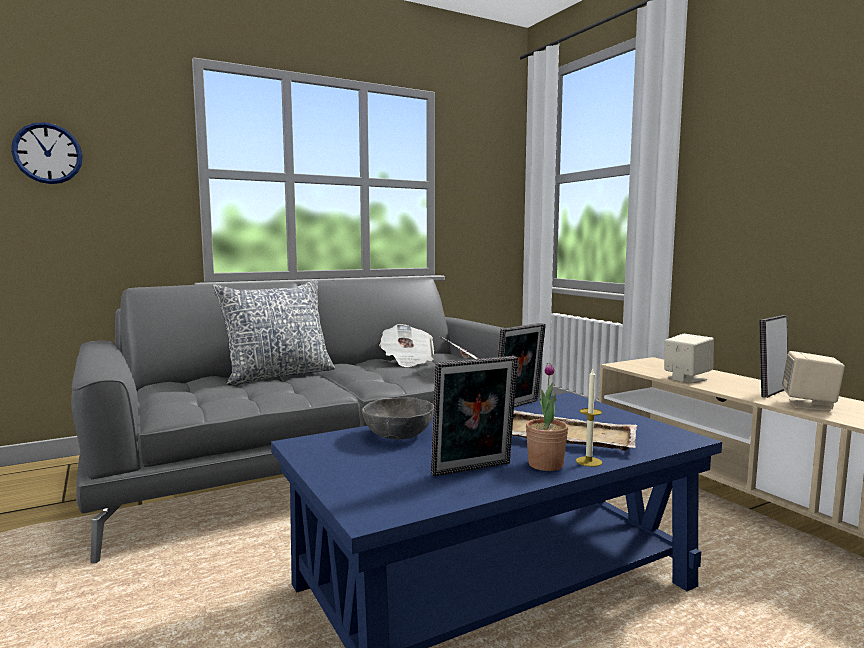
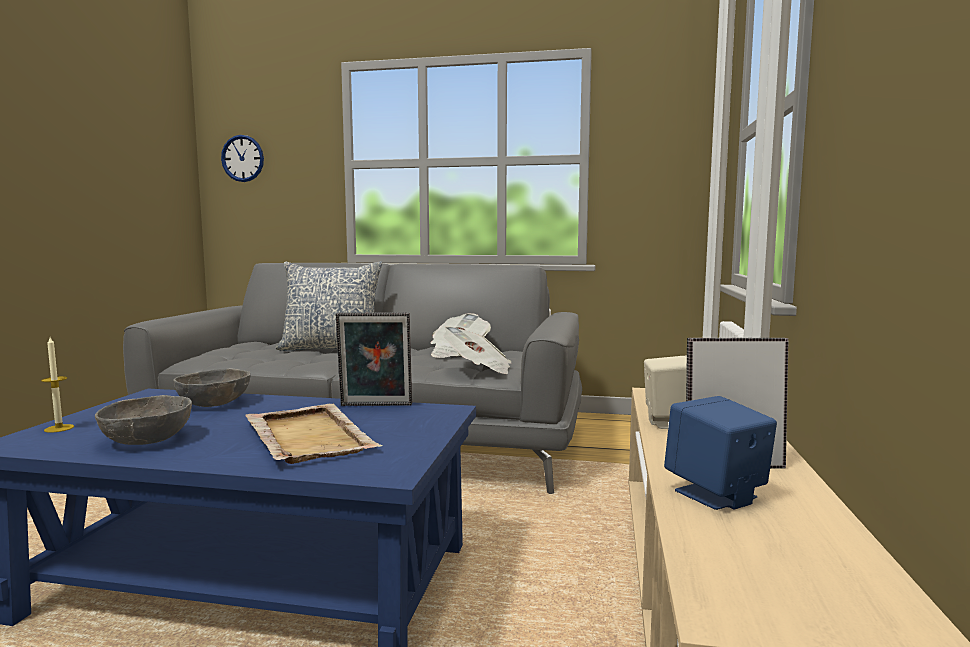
camera: 40 degrees right, 0 degrees up
picture frame [431,356,518,476] -> grey bowl [95,395,192,445]
potted plant [526,363,568,471] -> none
candle [576,368,602,467] -> candle moved to [41,337,74,433]
beige speaker [782,351,845,411] -> blue speaker [664,396,777,510]

